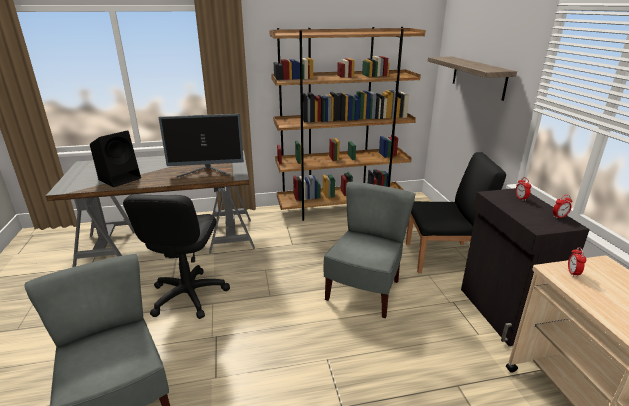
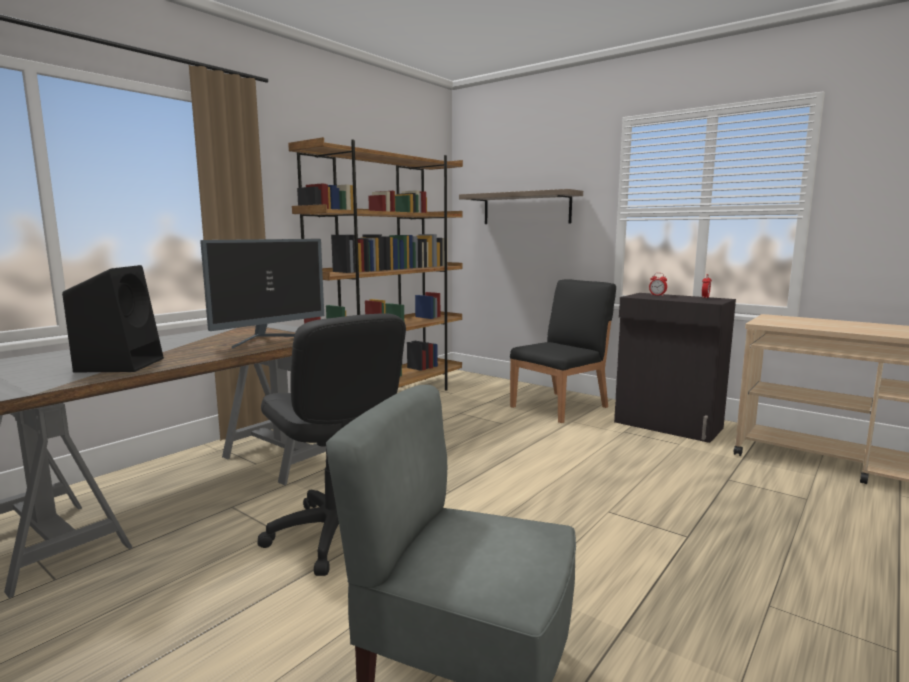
camera: 40 degrees left, 15 degrees down
grey chair [324,182,415,318] -> none
alarm clock [568,247,586,278] -> none

